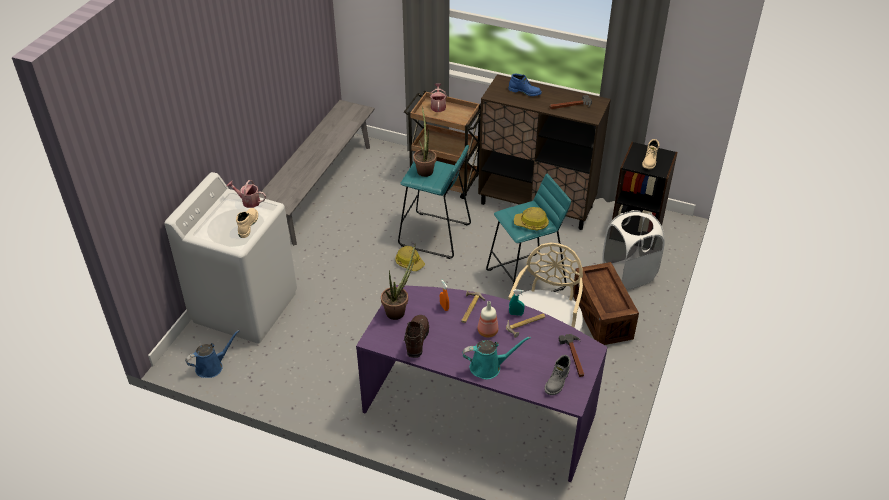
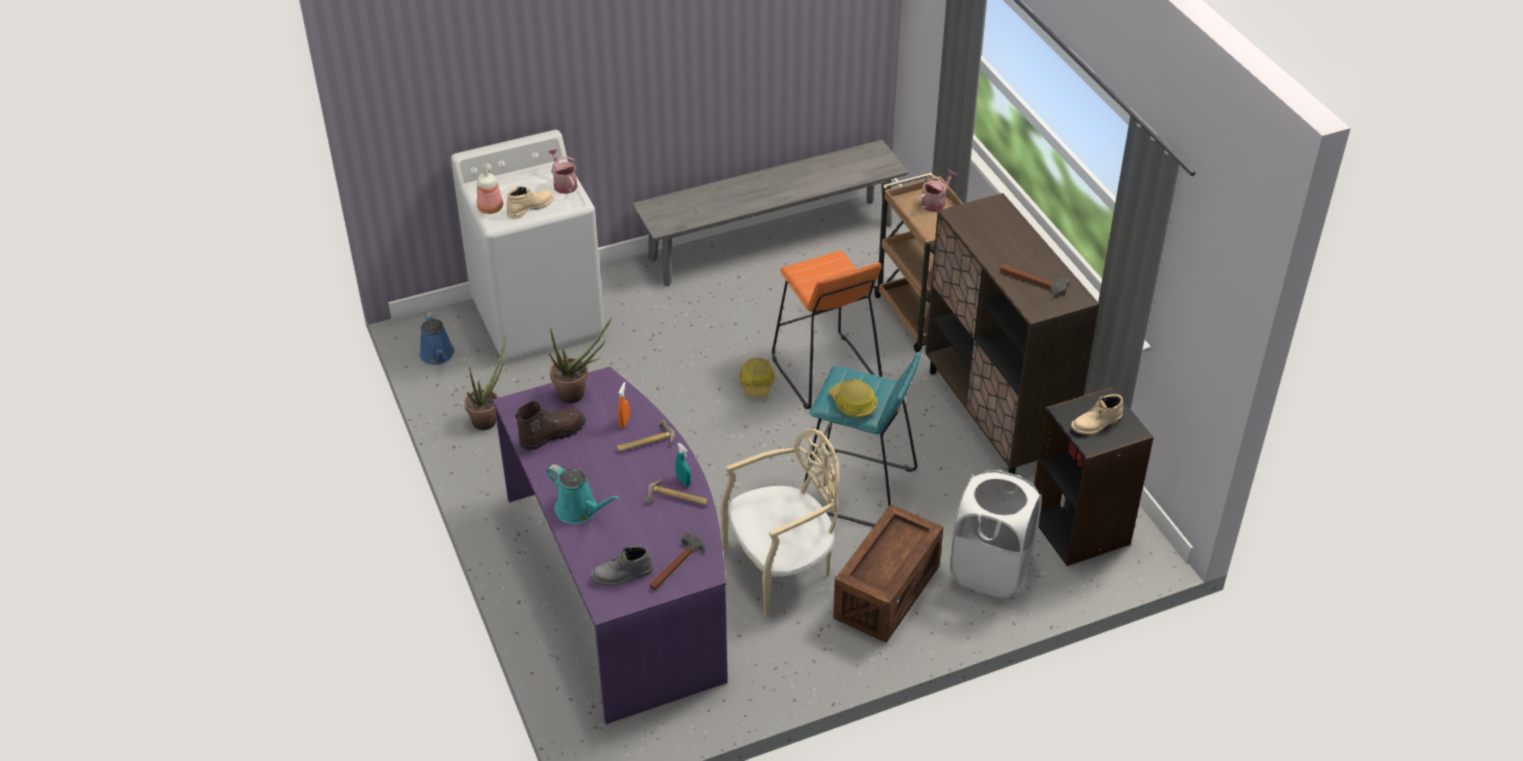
camera: 45 degrees right, 0 degrees up
blue watering can [185,330,240,378] -> blue watering can turned 60 degrees clockwise [420,312,455,365]
turquoise stool [398,145,471,259] -> orange stool [772,251,882,409]
potted plant [413,107,437,177] -> potted plant moved to [464,335,506,430]
bottle [478,301,498,338] -> bottle moved to [477,164,503,214]
blue boot [509,74,542,96] -> none

